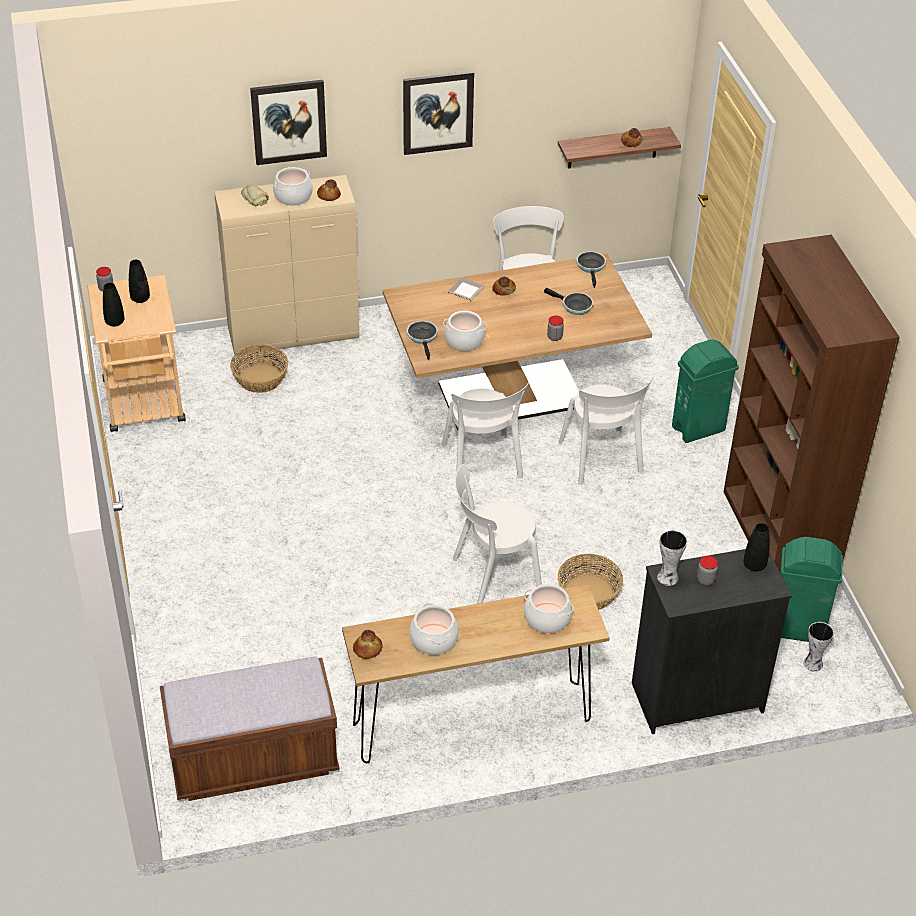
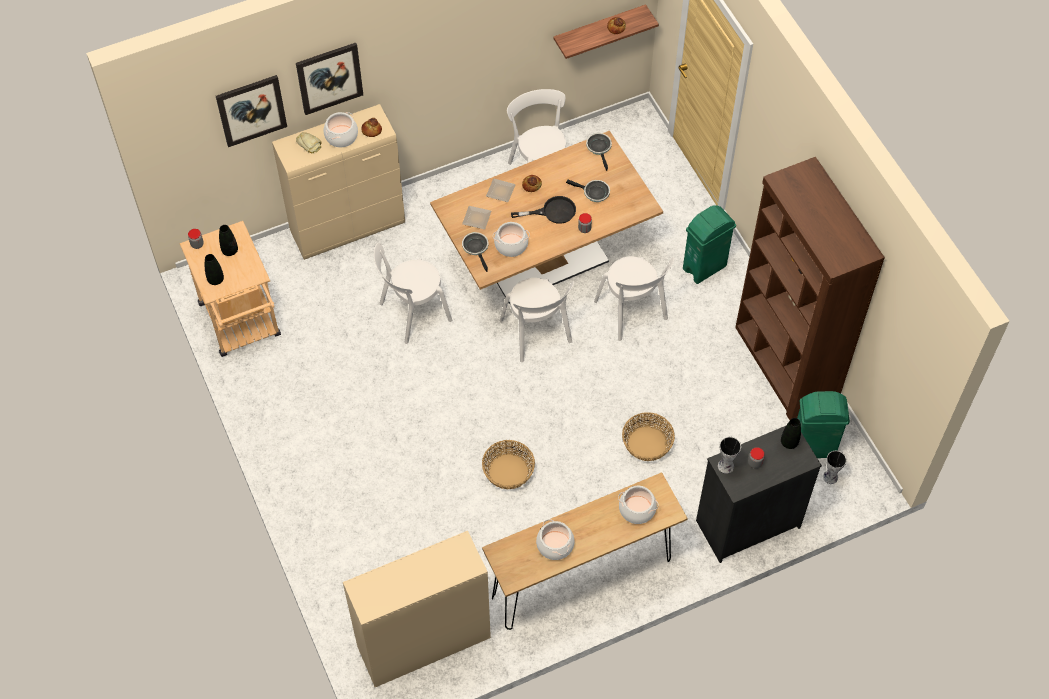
camera: 10 degrees left, 15 degrees up
brown bench [160,657,339,801] -> beige cabinet [343,531,491,687]
basket [230,345,288,393] -> basket moved to [482,440,535,489]
bread [353,630,383,659] -> none
picture [403,71,474,155] -> picture moved to [216,75,287,147]
white chair [453,464,542,604] -> white chair moved to [374,243,452,344]
none -> plate [462,206,491,229]
none -> black frying pan [511,196,576,224]

